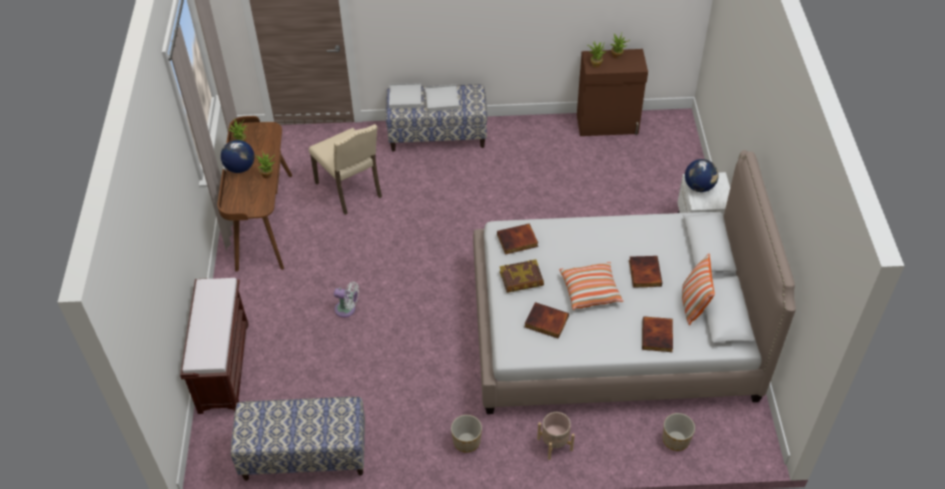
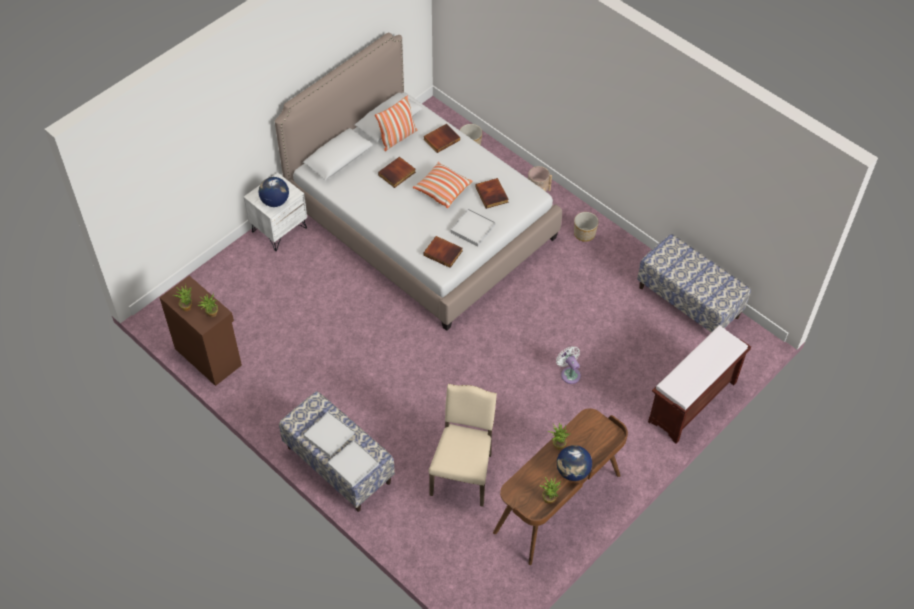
camera: 135 degrees left, 5 degrees up
book [500,259,544,293] -> white tray [450,209,495,246]

